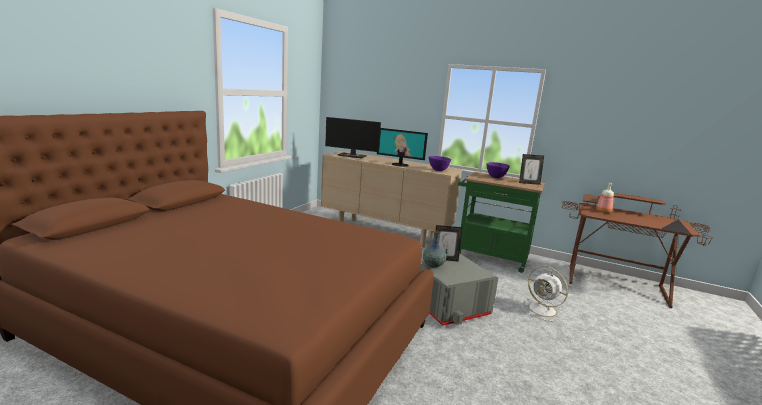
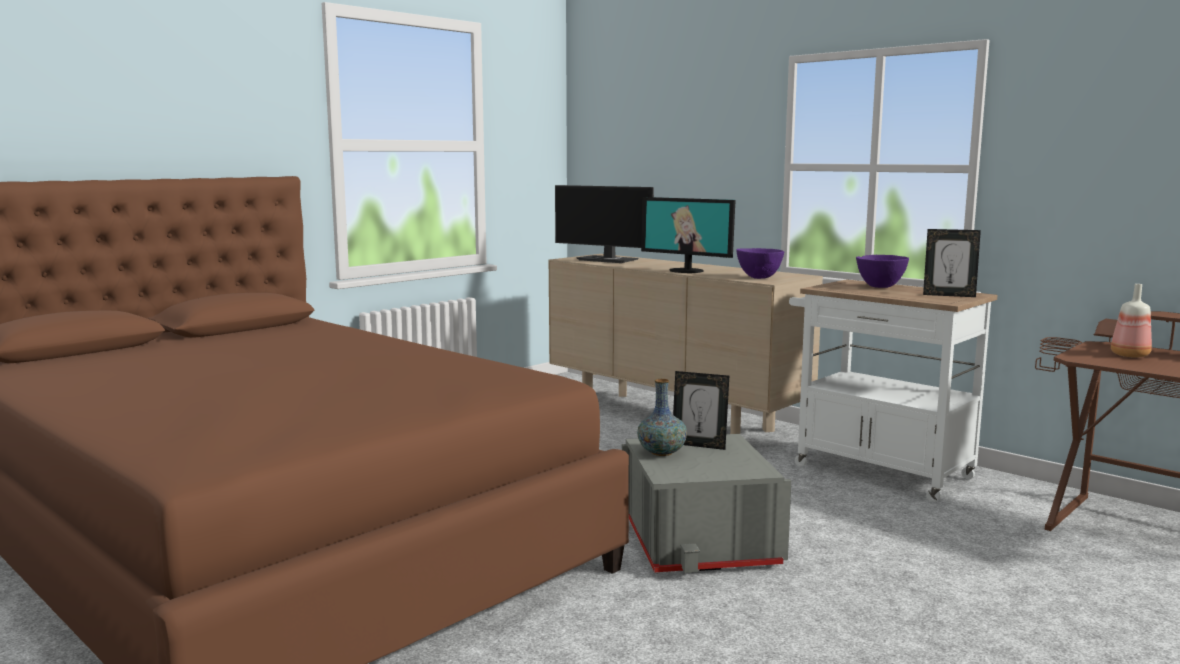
camera: 20 degrees right, 5 degrees down
green cart [458,172,545,273] -> white cart [789,279,998,502]
white fan [522,266,568,321] -> none

